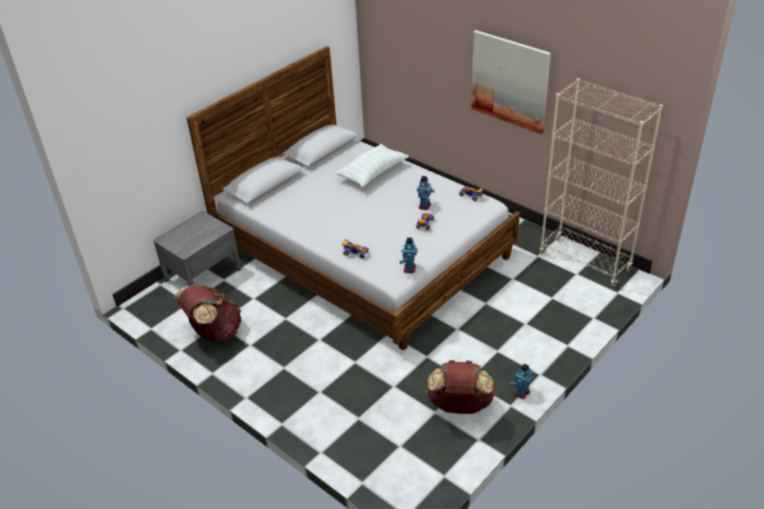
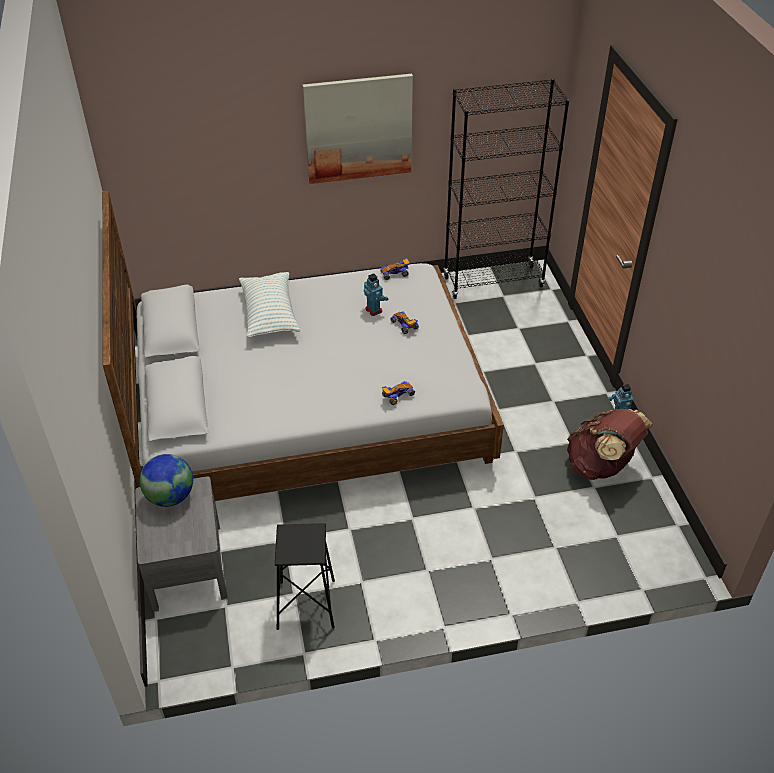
camera: 55 degrees left, 5 degrees up
brown backpack [174,285,242,342] -> black stool [275,523,335,630]
toy robot [400,237,418,273] -> none
beige bookcase [540,78,663,287] -> black bookcase [443,78,570,299]
none -> globe [140,454,193,507]

